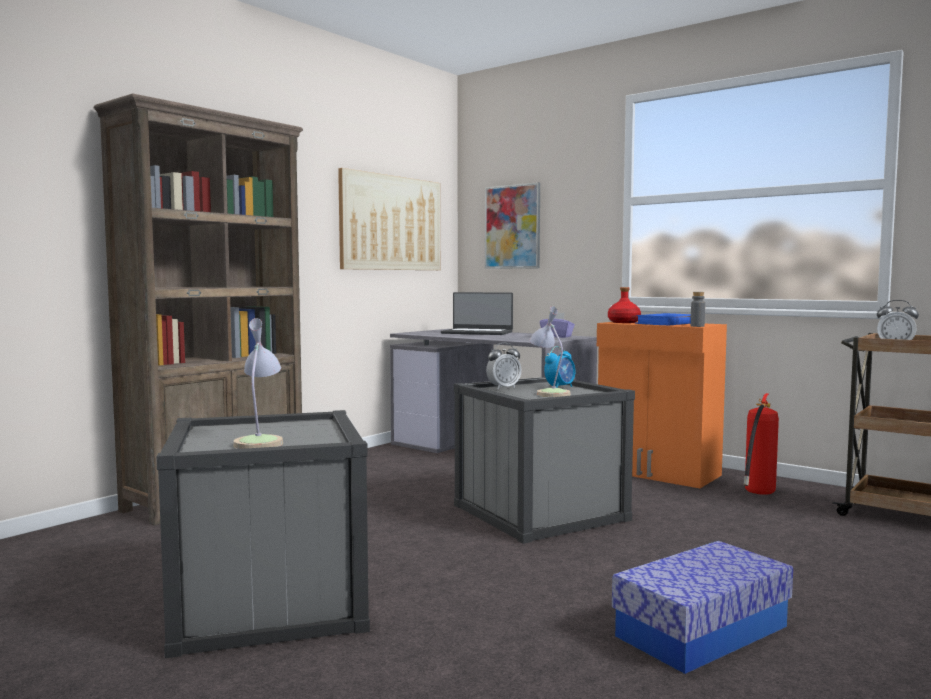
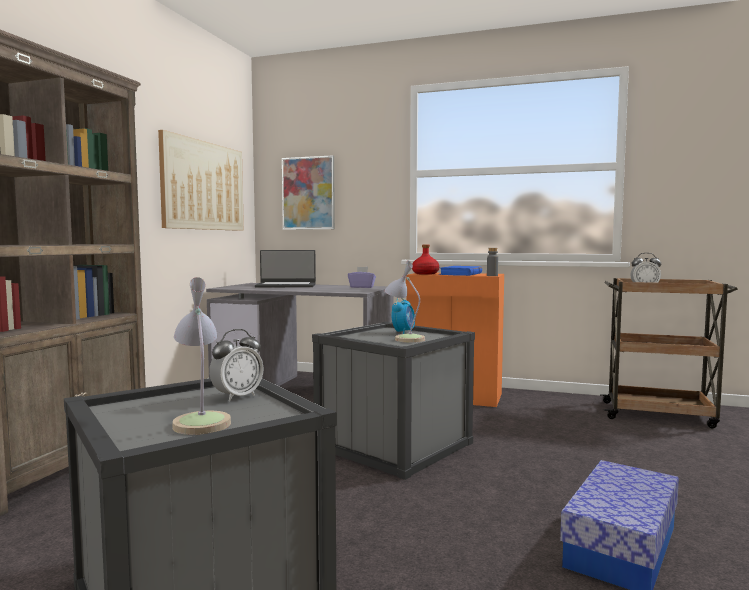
camera: 20 degrees left, 0 degrees up
alarm clock [486,343,521,389] -> alarm clock moved to [209,329,263,402]
fire extinguisher [744,393,779,495] -> none

